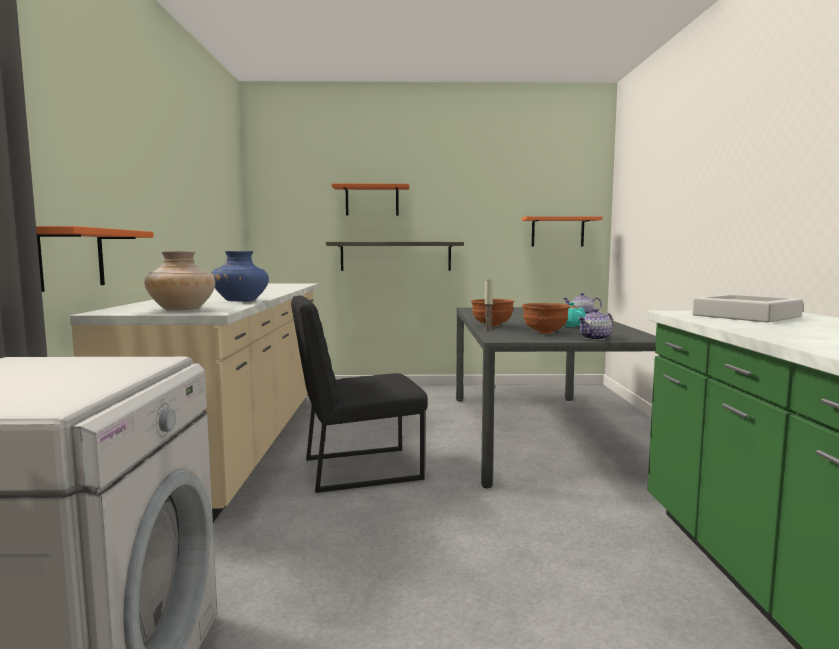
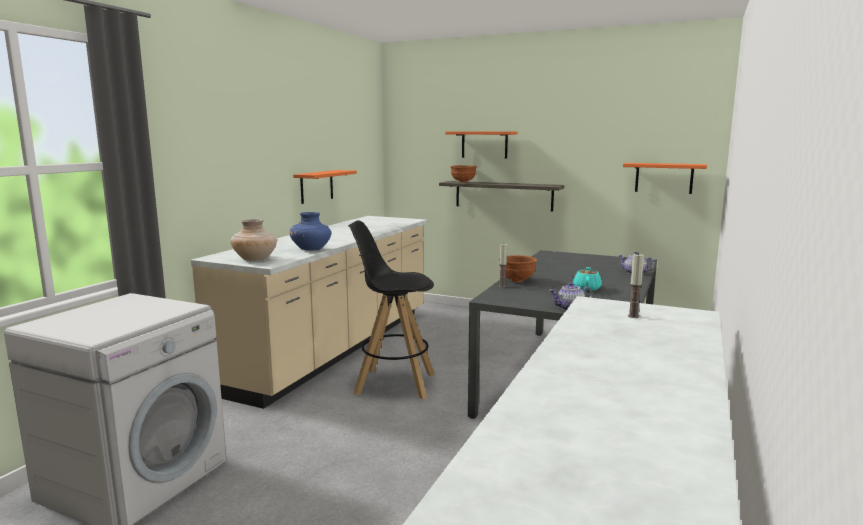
camera: 25 degrees right, 5 degrees up
orange shelf [36,226,154,292] -> orange shelf moved to [293,170,357,204]
black chair [291,295,428,493] -> black stool [348,220,435,399]
brown bowl [522,303,570,334] -> brown bowl moved to [450,165,477,183]
grey tray [692,294,803,323] -> candle [628,253,644,318]

